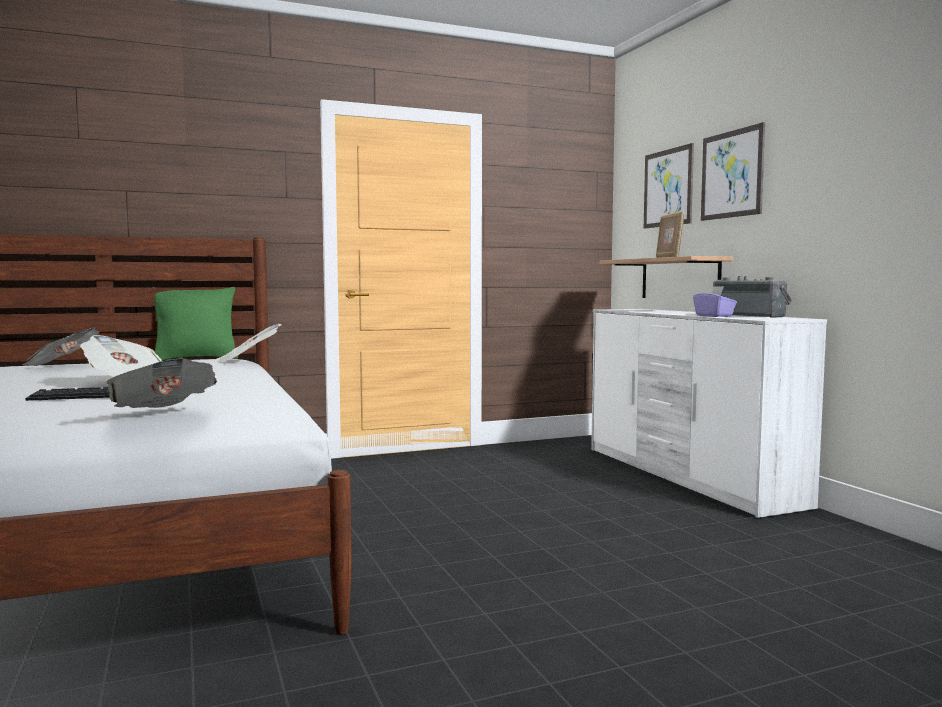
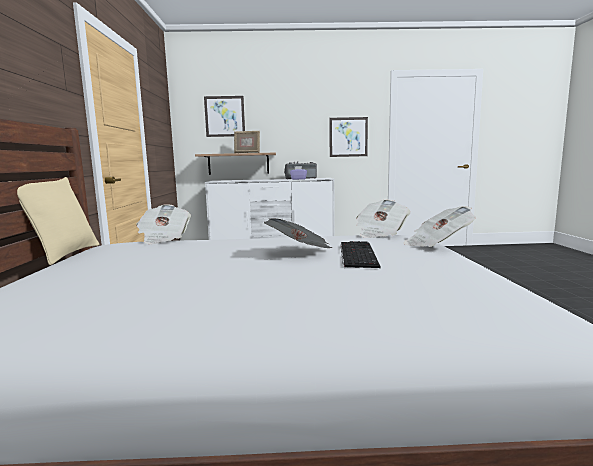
camera: 70 degrees left, 5 degrees up
newspaper [22,328,99,366] -> newspaper moved to [357,199,411,238]
green pillow [154,287,238,360] -> beige pillow [17,177,99,265]
picture [701,122,765,221] -> picture moved to [329,117,368,157]

